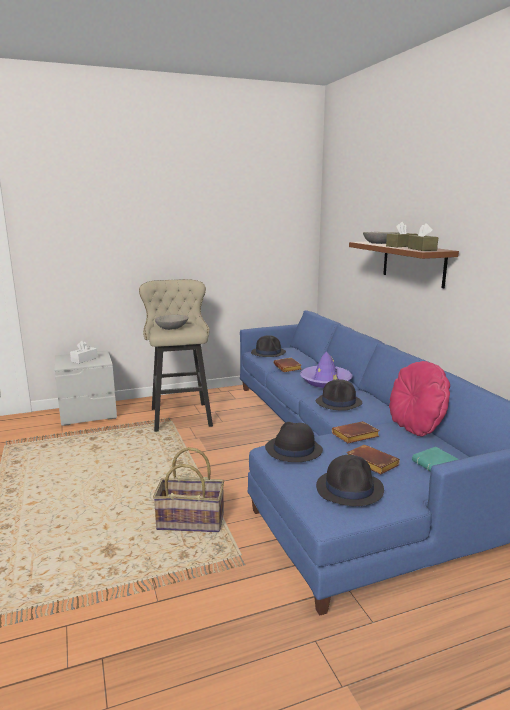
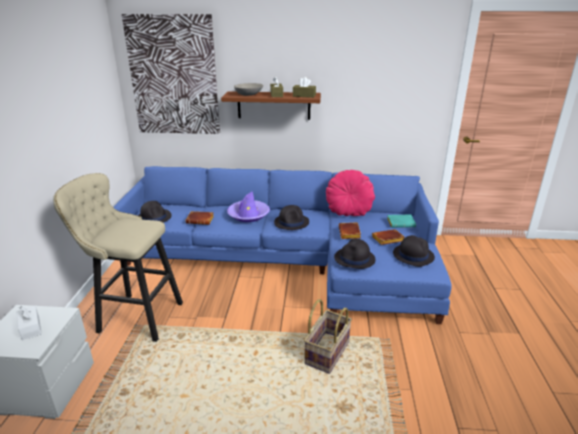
camera: 65 degrees left, 10 degrees up
grey bowl [155,315,189,330] -> none
none -> picture [122,14,220,134]

